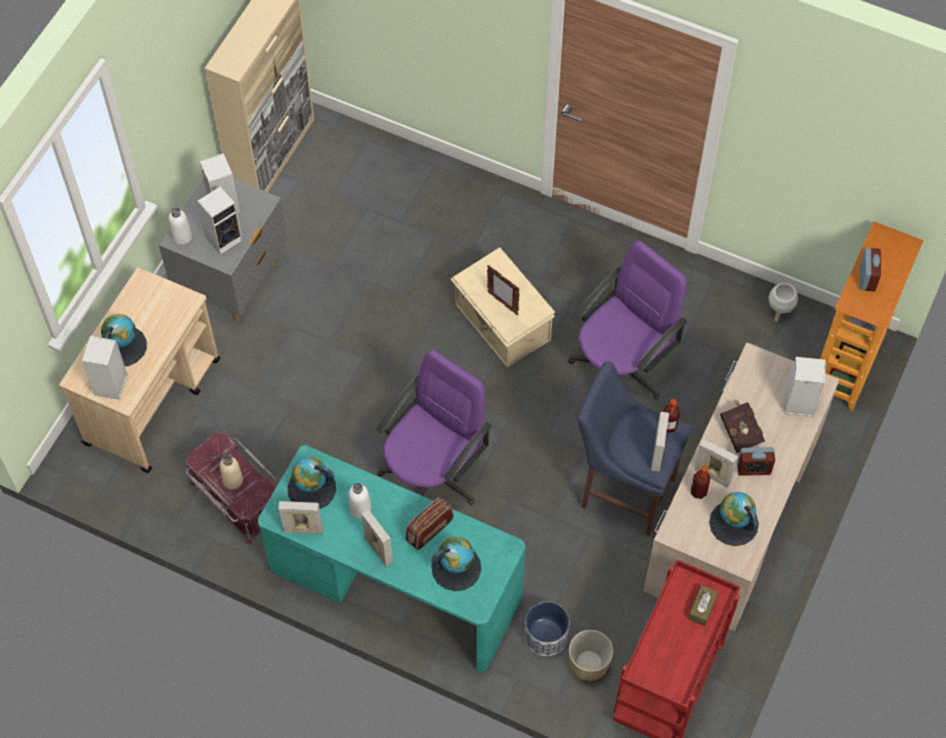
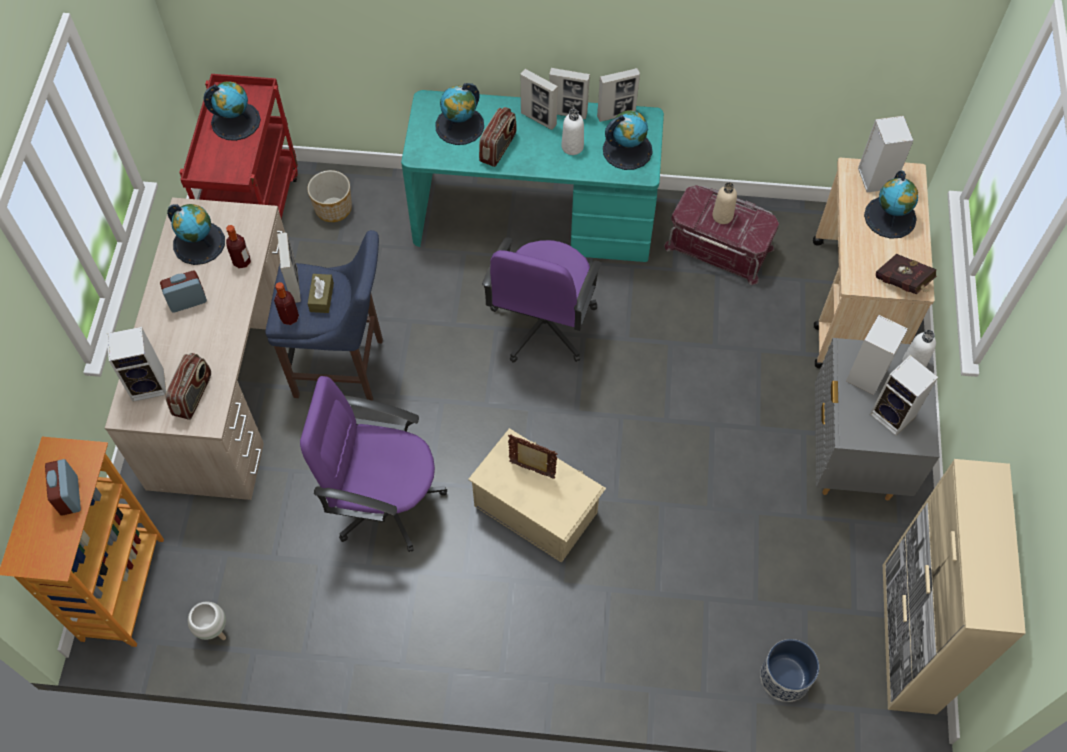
camera: 160 degrees right, 0 degrees up
planter [525,601,570,656] -> planter moved to [760,639,819,702]
purple office chair [568,241,687,400] -> purple office chair turned 75 degrees clockwise [300,376,447,552]
brown tissue box [688,585,718,626] -> brown tissue box moved to [308,274,334,313]
picture frame [695,439,738,488] -> picture frame moved to [549,68,590,119]
red book [720,400,765,453] -> red book moved to [876,254,937,294]
none -> radio [165,353,211,420]
none -> globe [204,81,261,141]

